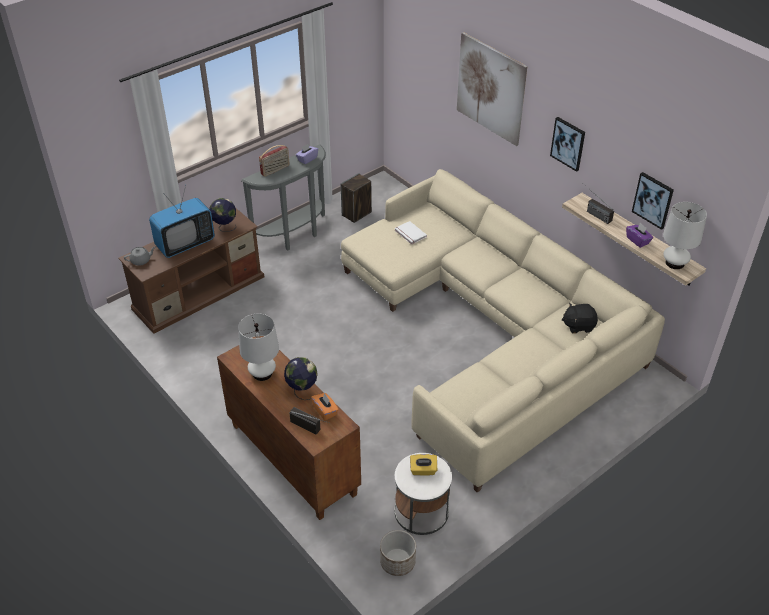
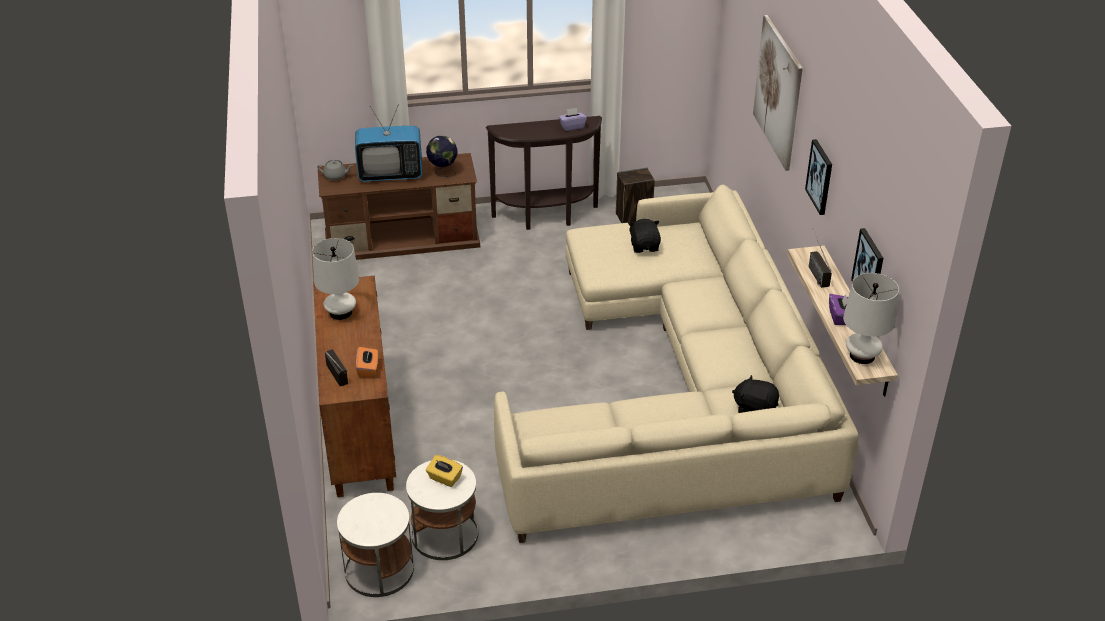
camera: 30 degrees right, 5 degrees down
grey console table [242,144,326,251] -> brown console table [486,116,602,230]
radio [259,145,290,177] -> none
globe [284,357,317,400] -> none
planter [380,530,416,576] -> white side table [337,493,414,597]
white book [395,221,427,245] -> black plush toy [628,219,661,253]

